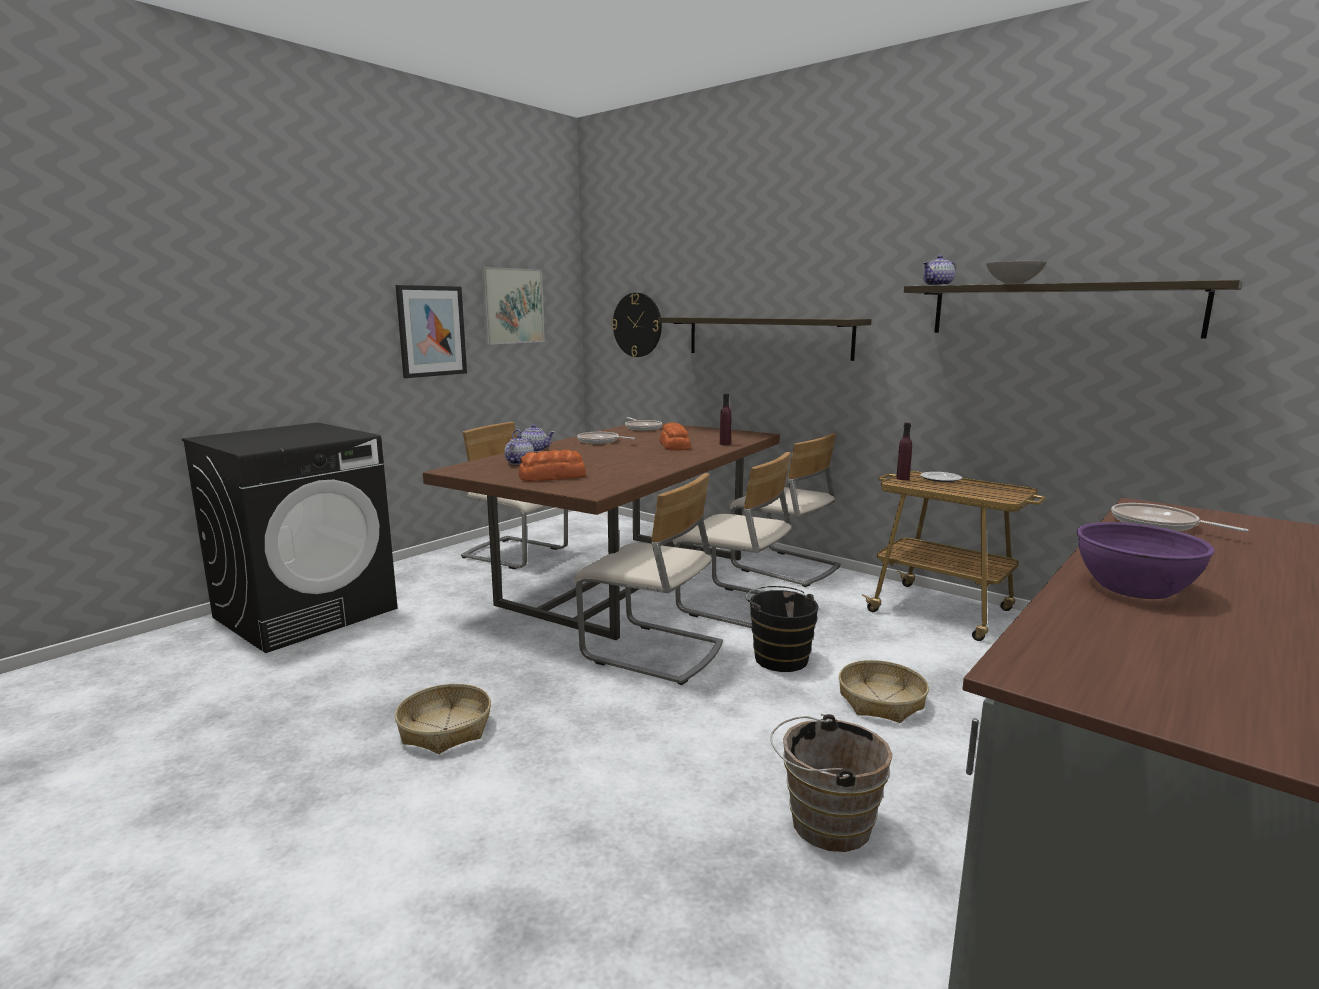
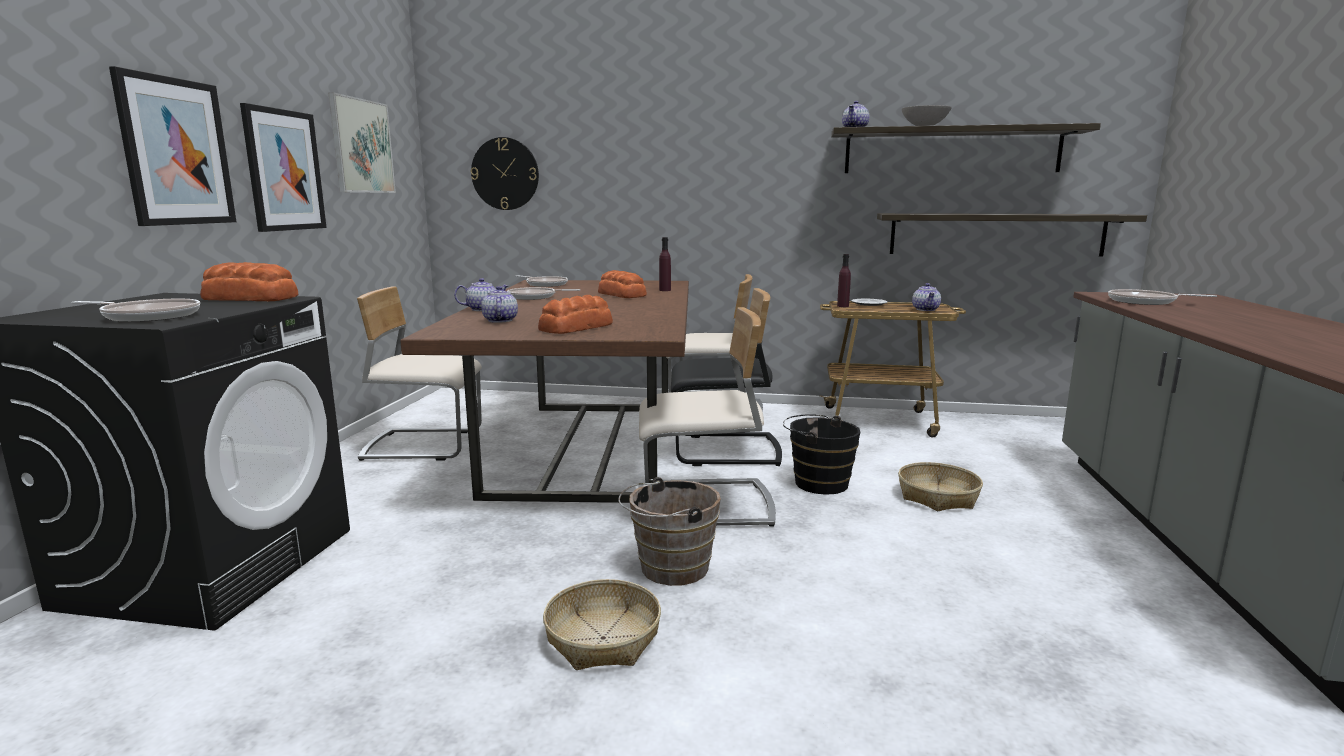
camera: 30 degrees left, 0 degrees up
shelf [658,317,871,361] -> shelf moved to [877,213,1147,257]
beige chair [673,452,791,628] -> black chair [671,288,782,466]
brown bucket [770,714,893,852] -> brown bucket moved to [618,477,721,586]
purple bowl [1077,522,1215,599] -> none
none -> frying pan [72,299,200,322]
none -> picture [109,66,236,226]
none -> bread [200,262,298,301]
none -> teapot [912,283,941,311]

